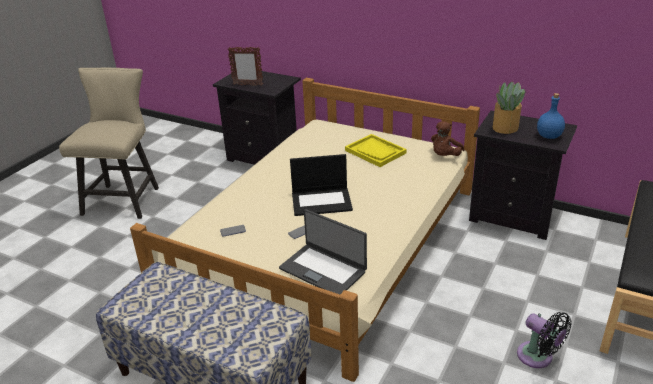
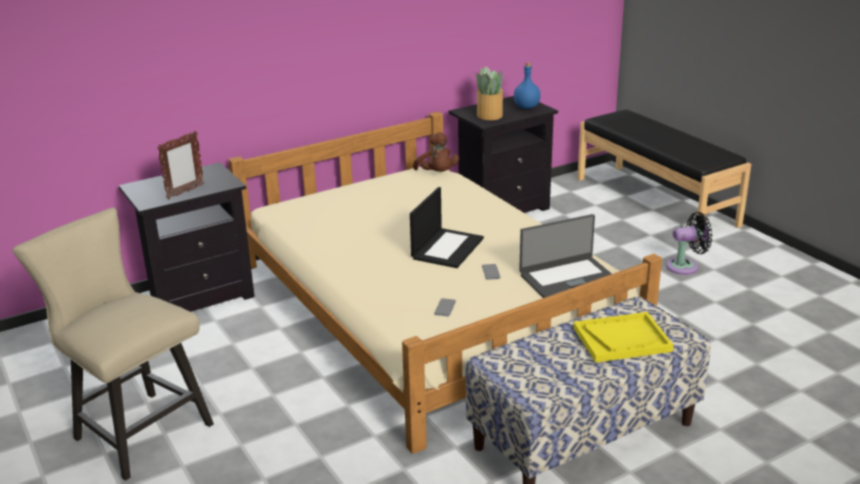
camera: 60 degrees left, 5 degrees down
yellow tray [345,134,407,167] -> yellow tray moved to [573,312,674,363]

